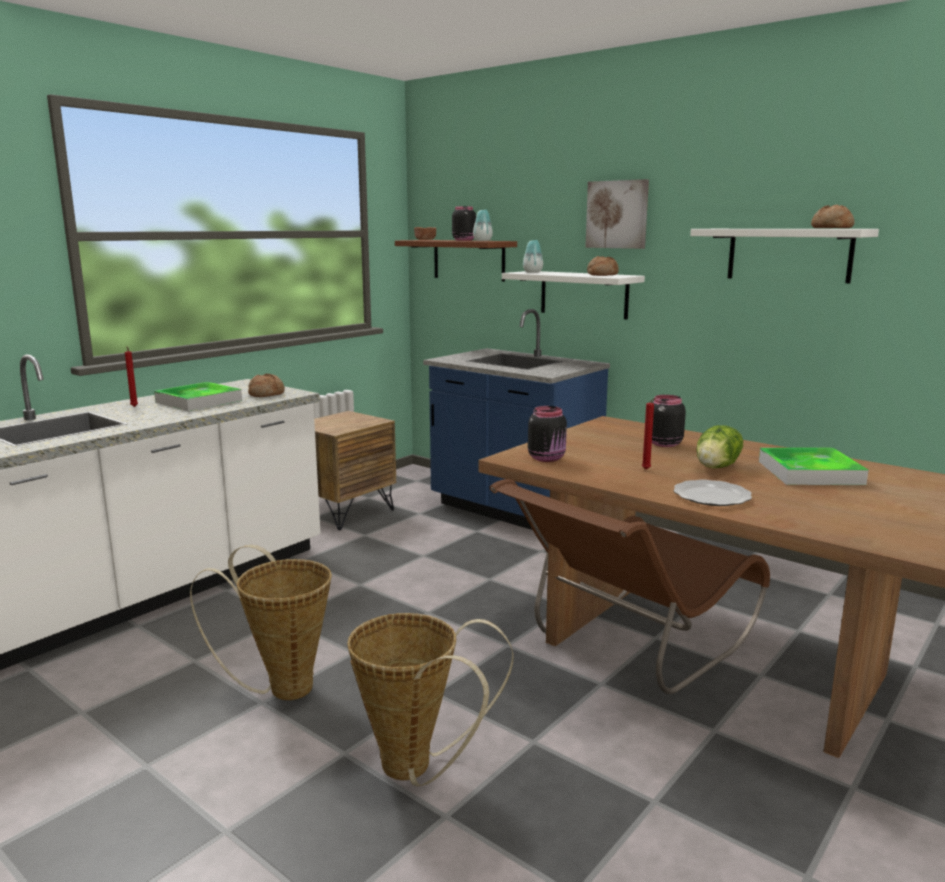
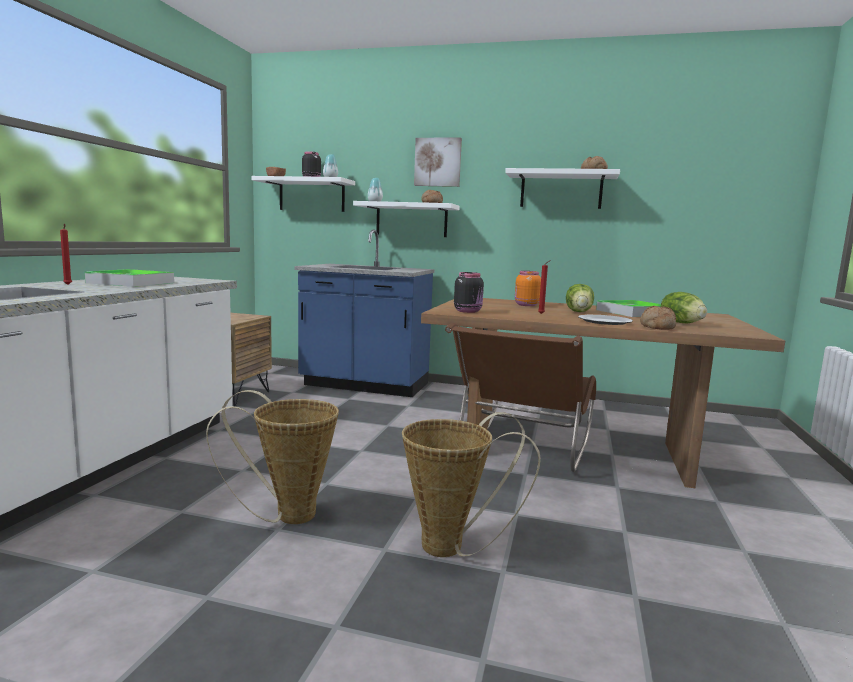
camera: 25 degrees left, 5 degrees down
bread [248,374,285,397] -> bread moved to [640,306,676,330]
brown shelf [395,240,517,281] -> white shelf [252,176,355,212]
black jar [652,395,686,447] -> orange jar [515,271,541,306]
none -> lettuce [661,292,707,323]

